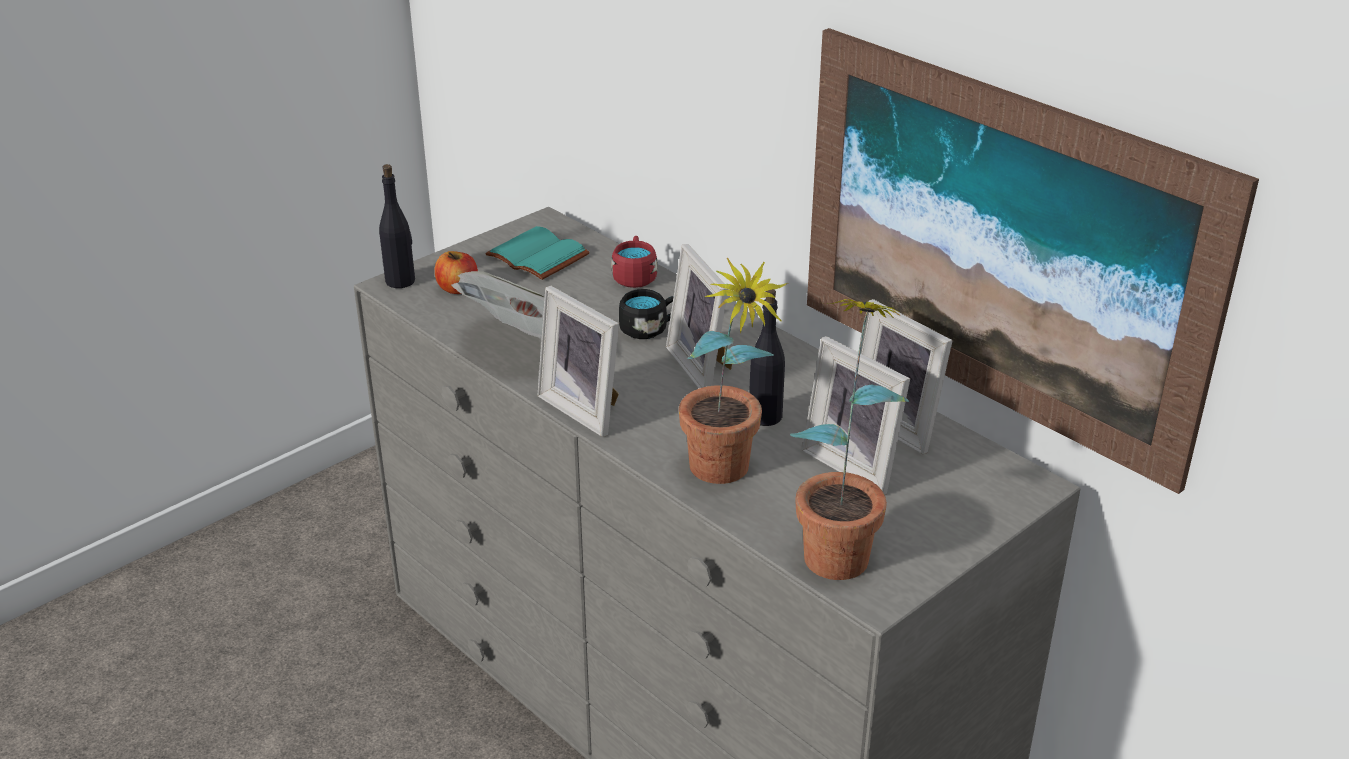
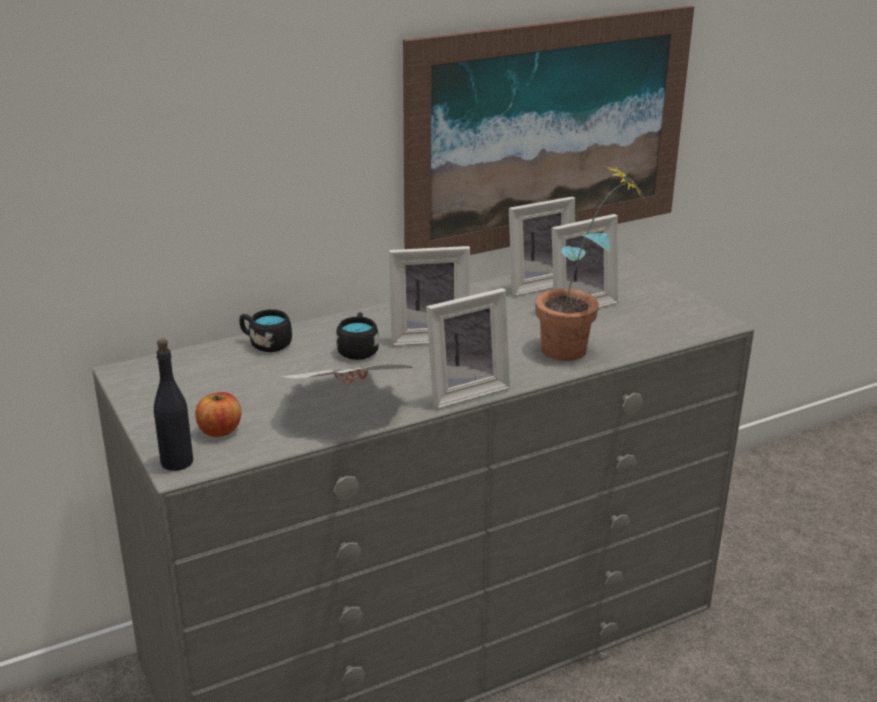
camera: 75 degrees left, 5 degrees down
turquoise book [485,226,590,280] -> none
red mug [611,236,658,288] -> black mug [239,309,292,352]
black bottle [749,289,785,426] -> none
potted plant [790,299,909,580] -> none

